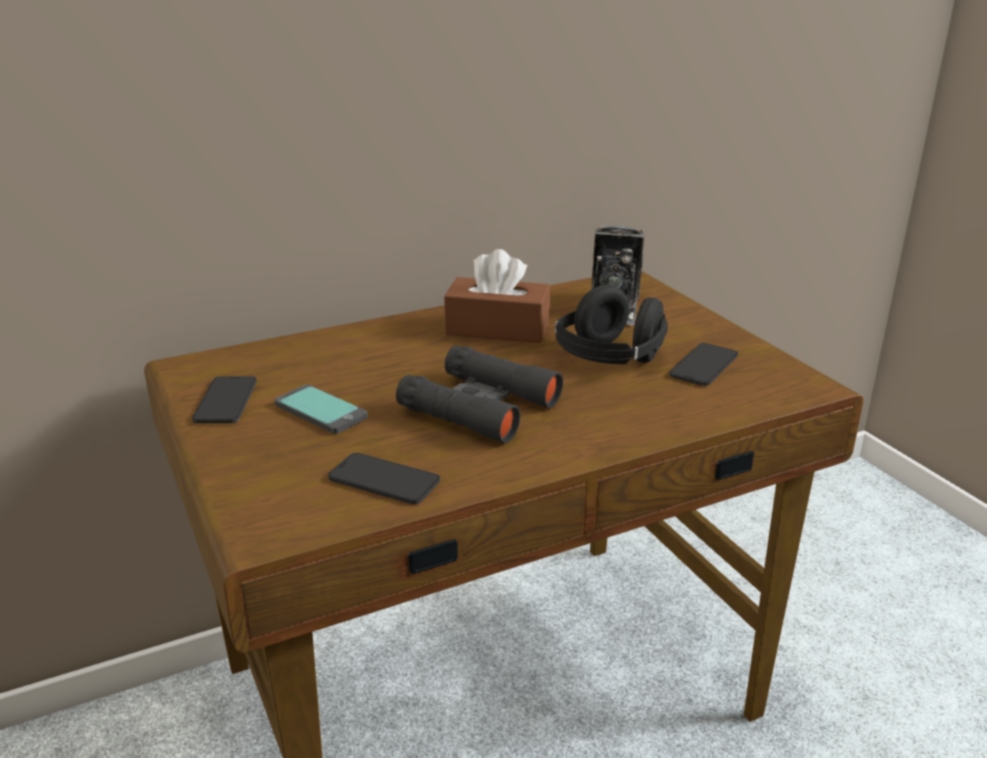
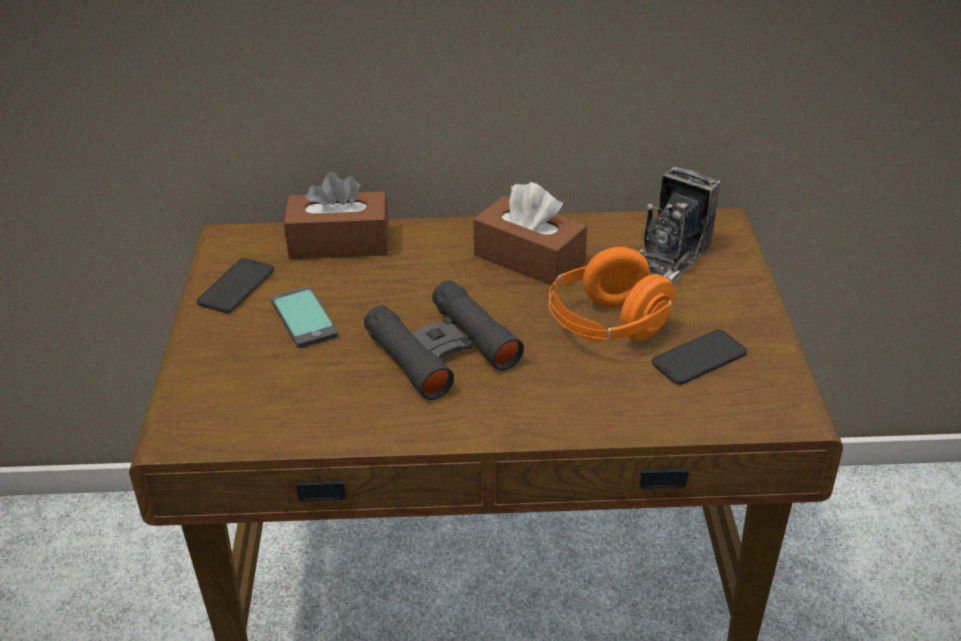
camera: 25 degrees right, 10 degrees up
phone [328,453,440,504] -> none
black headphones [555,285,668,364] -> orange headphones [549,247,675,342]
none -> brown tissue box [284,172,389,259]

